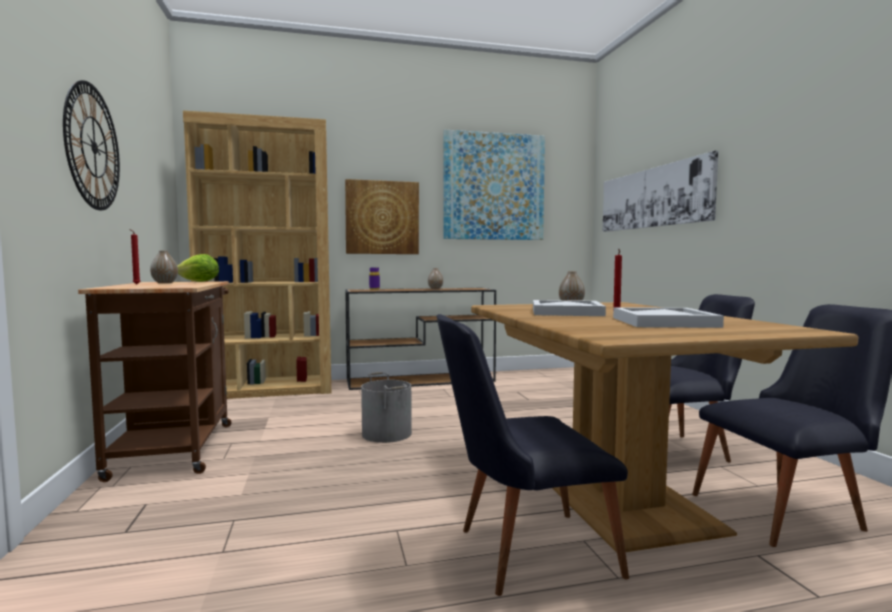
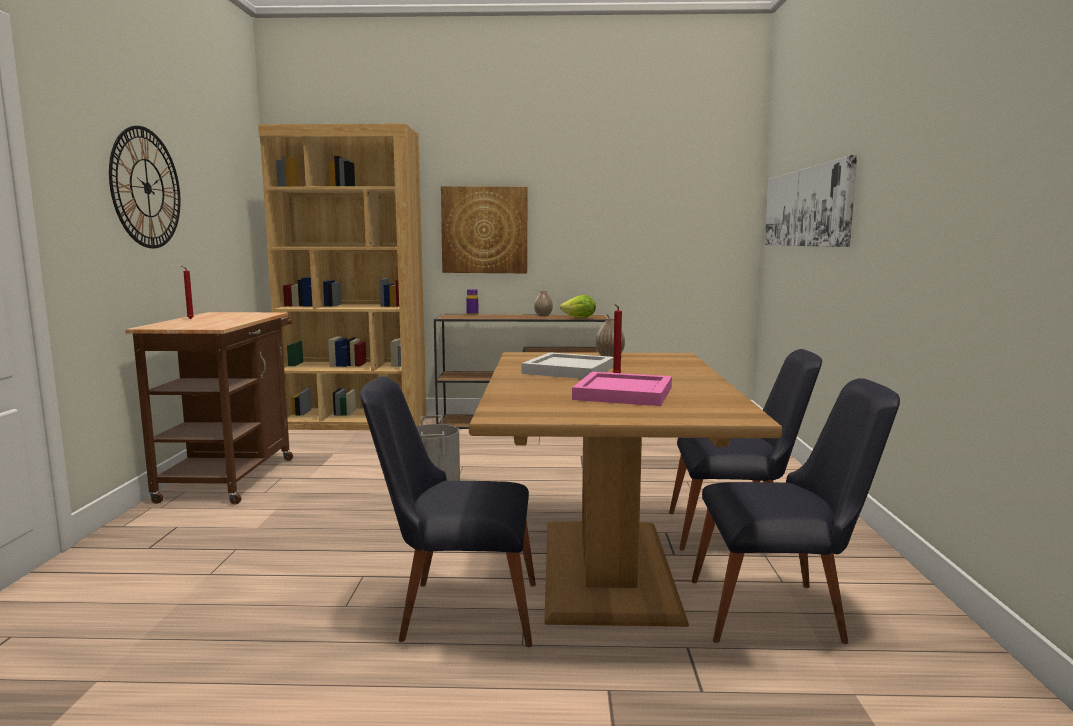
camera: 15 degrees right, 5 degrees up
vase [150,251,178,283] -> none
lettuce [177,254,219,282] -> lettuce moved to [560,295,596,318]
picture [443,130,545,240] -> none
white tray [613,307,724,328] -> pink tray [572,372,672,406]

